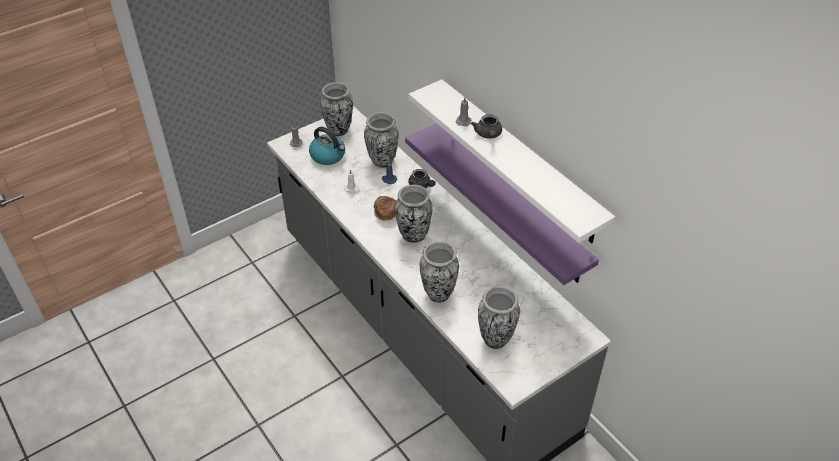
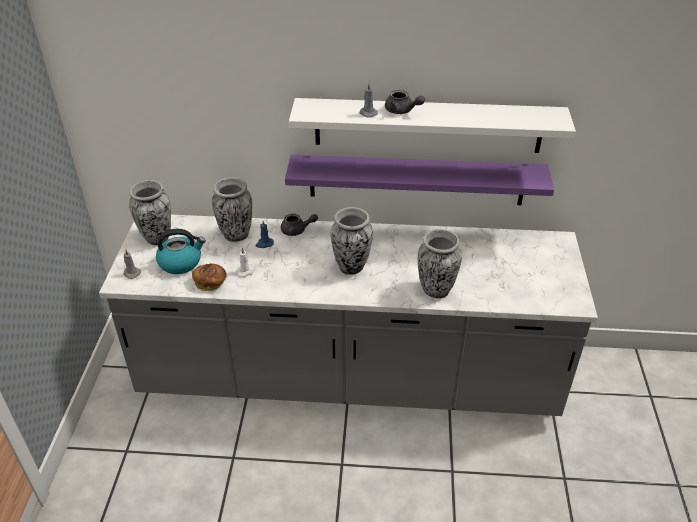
camera: 50 degrees left, 5 degrees down
bread [374,196,396,221] -> bread moved to [192,263,227,291]
vase [478,286,520,349] -> none

